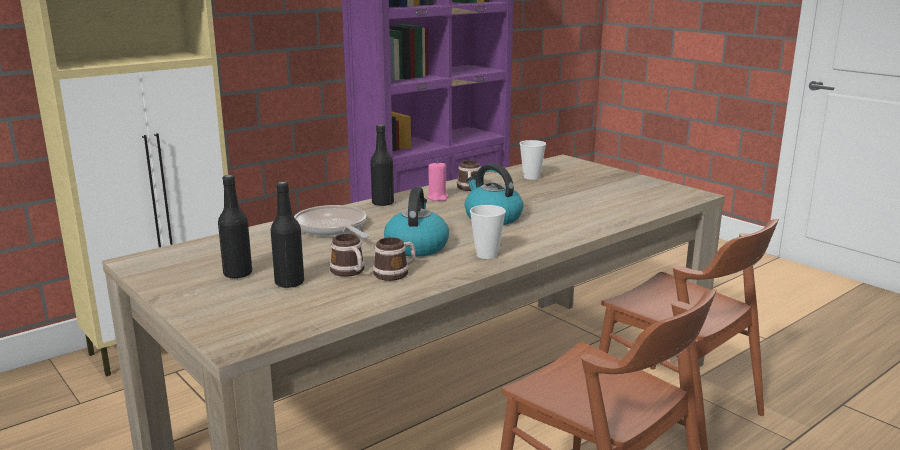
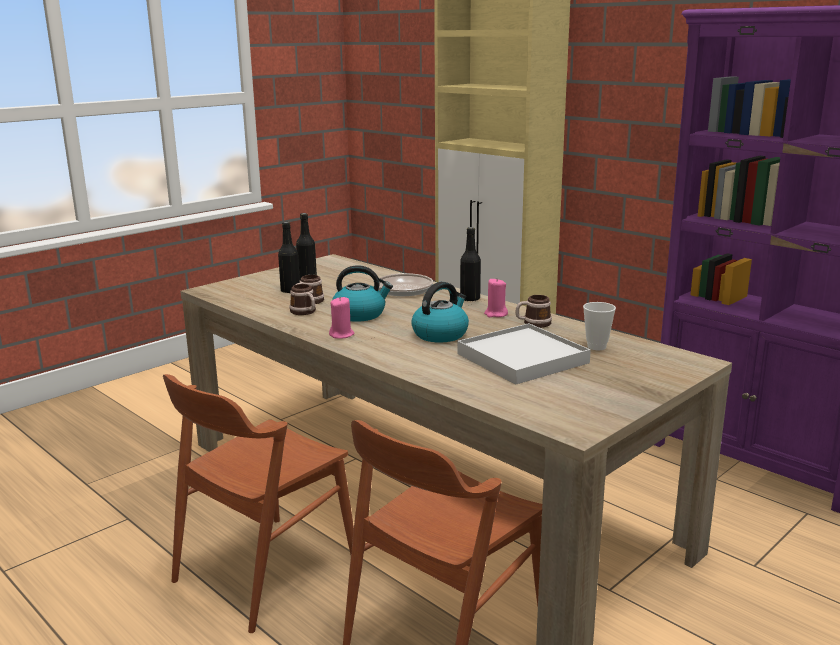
camera: 85 degrees right, 0 degrees up
cup [470,205,506,259] -> pink candle [329,296,354,339]
none -> white tray [458,323,591,385]

